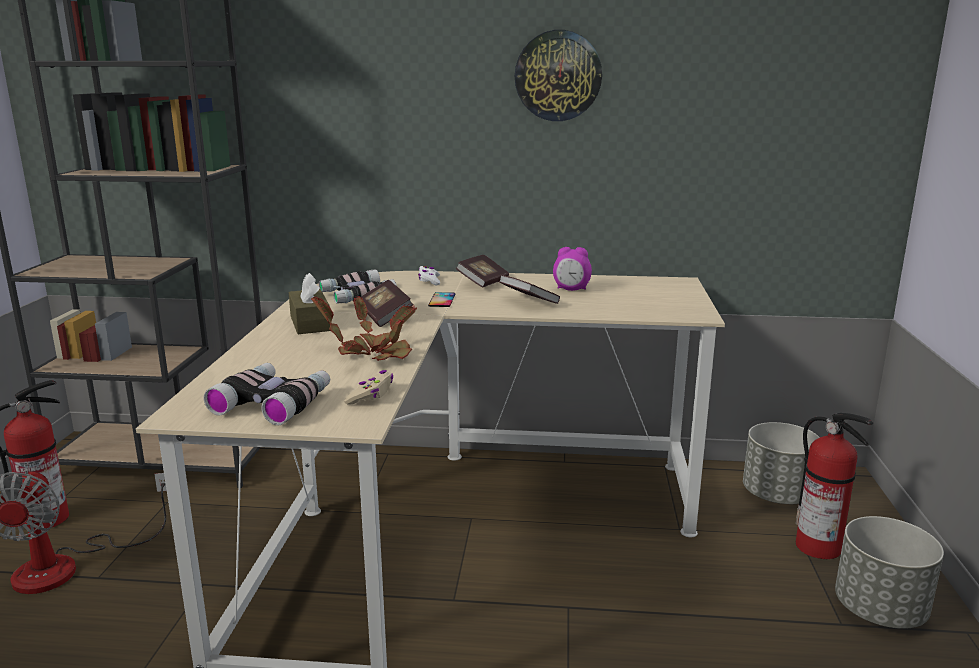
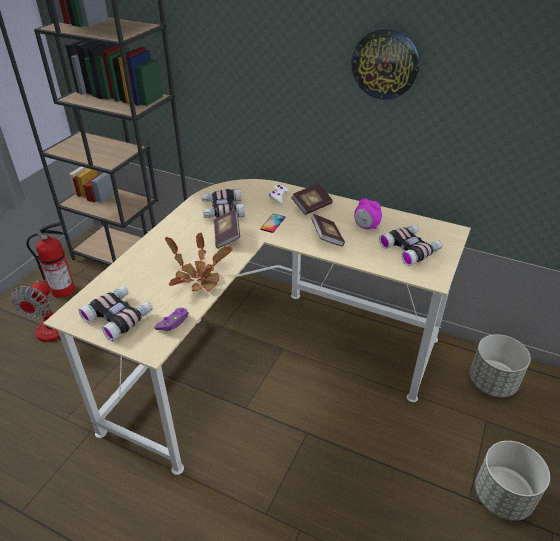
camera: 20 degrees right, 20 degrees up
brown tissue box [289,273,331,334] -> none
beige game controller [344,370,393,405] -> purple game controller [154,308,188,331]
fire extinguisher [796,413,873,559] -> none
none -> binoculars [379,225,442,266]

